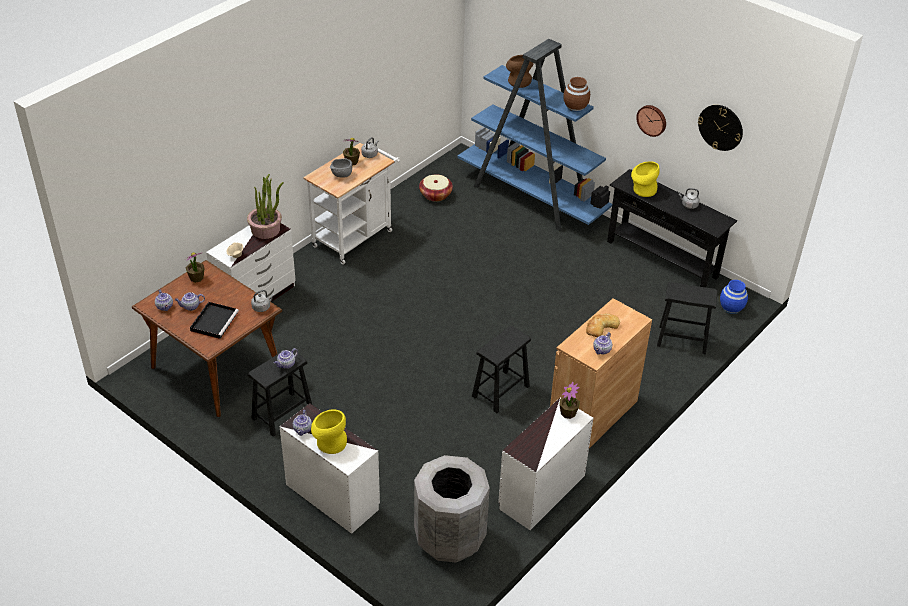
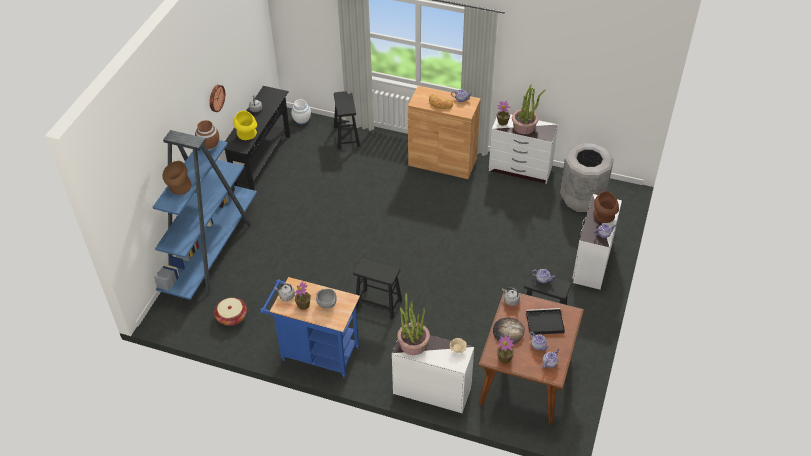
camera: 110 degrees left, 5 degrees up
white cart [303,143,400,264] -> blue cart [260,277,360,378]
yellow vase [311,409,347,454] -> brown vase [593,191,619,223]
black stool [472,326,531,413] -> black stool moved to [353,258,402,319]
wall clock [698,105,743,151] -> none
blue vase [720,280,748,314] -> white vase [291,99,311,124]
none -> bread [493,317,525,344]
none -> potted plant [512,84,545,134]

